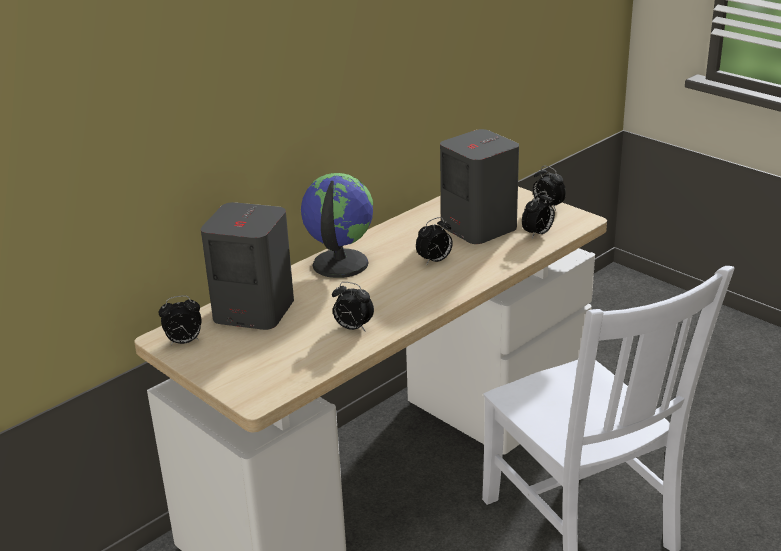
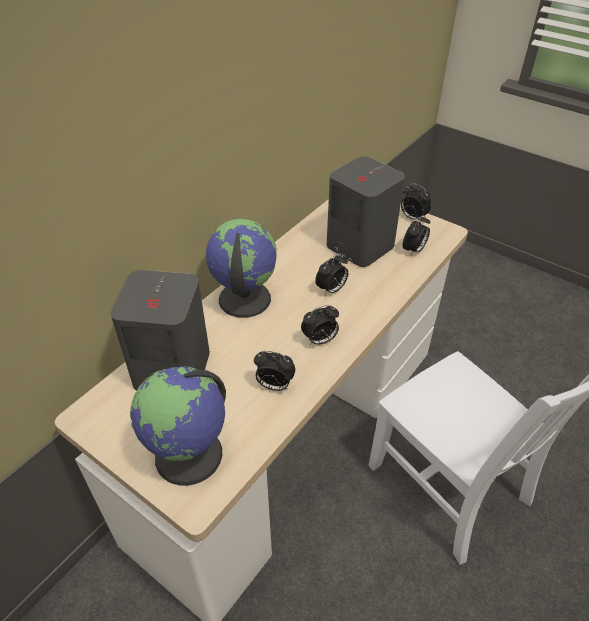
camera: 10 degrees left, 15 degrees up
alarm clock [159,295,202,345] -> alarm clock moved to [301,305,339,345]
none -> globe [130,366,226,486]

